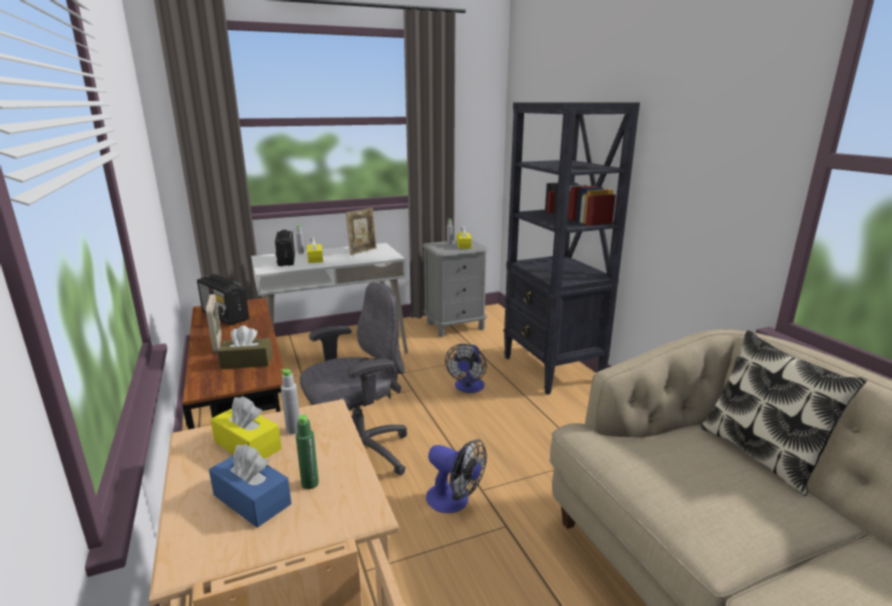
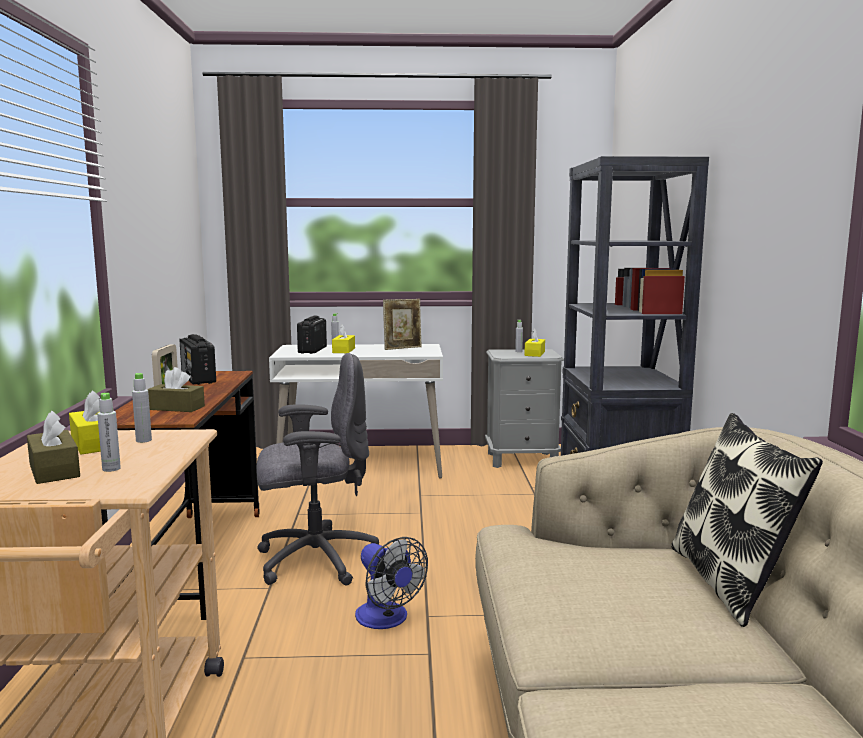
camera: 20 degrees right, 10 degrees down
blue tissue box [209,444,291,528] -> brown tissue box [27,410,80,484]
green bottle [296,415,319,489] -> grey bottle [97,393,121,472]
fan [445,344,487,393] -> none

